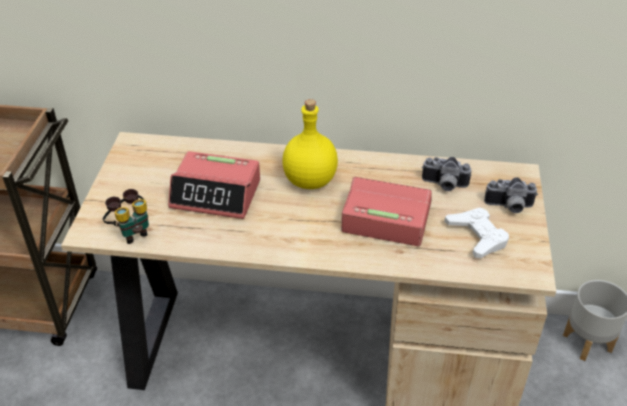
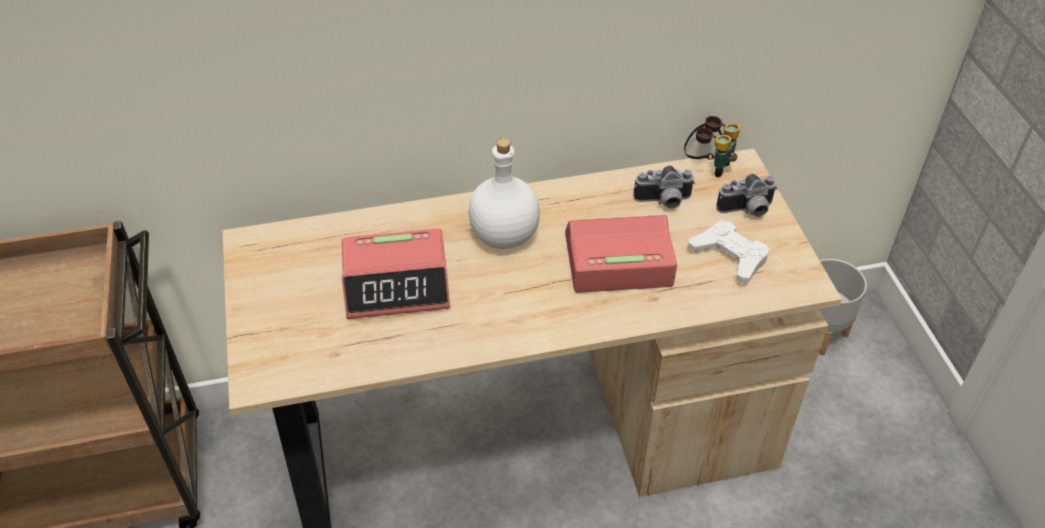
camera: 20 degrees left, 5 degrees up
binoculars [102,189,149,244] -> binoculars moved to [684,116,740,177]
yellow bottle [282,99,338,189] -> white bottle [469,138,540,249]

